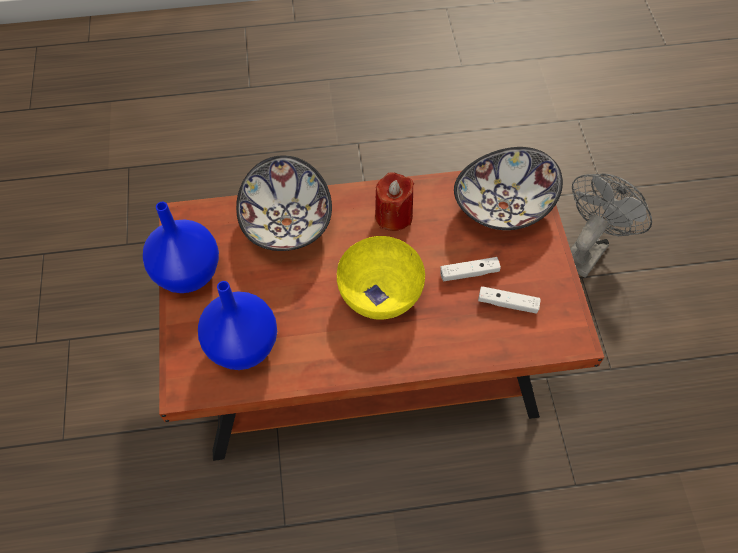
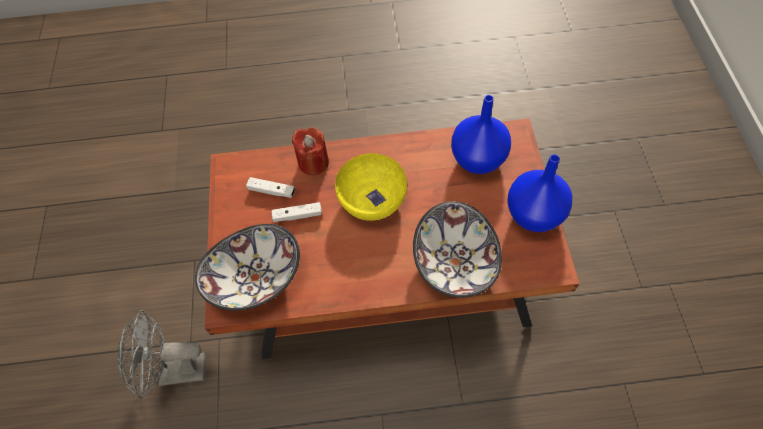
camera: 175 degrees left, 0 degrees up
red candle [375,172,414,231] -> red candle moved to [292,127,329,175]
grey fan [570,173,652,278] -> grey fan turned 45 degrees clockwise [117,310,206,399]

